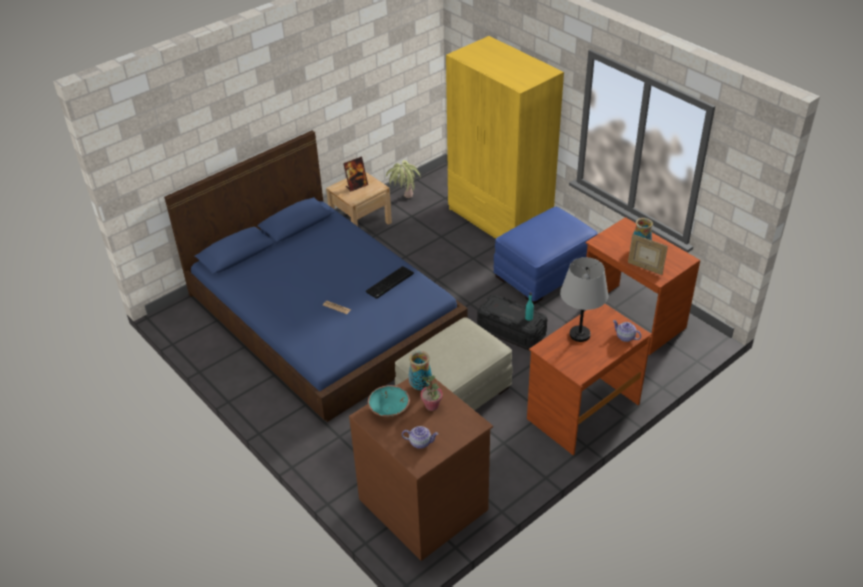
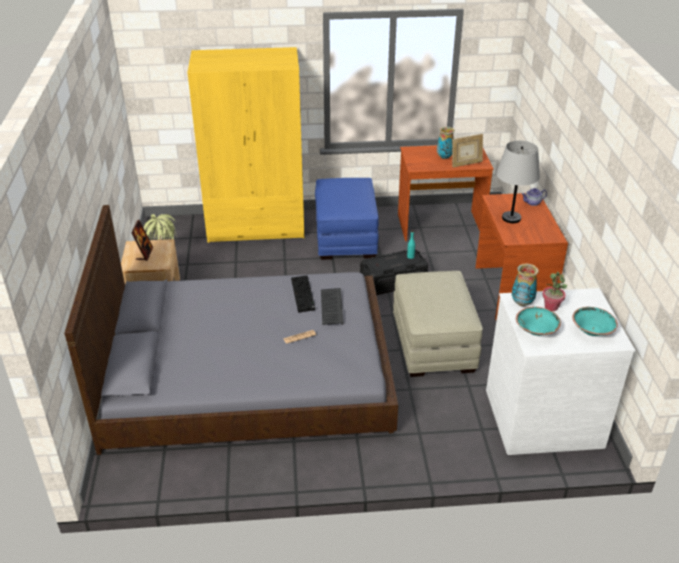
camera: 55 degrees left, 5 degrees down
blue bed [164,130,468,422] -> grey bed [64,205,398,455]
brown dresser [349,378,493,561] -> white dresser [486,288,635,455]
teapot [402,426,439,449] -> turquoise bowl [572,307,618,336]
none -> keyboard [321,288,344,325]

